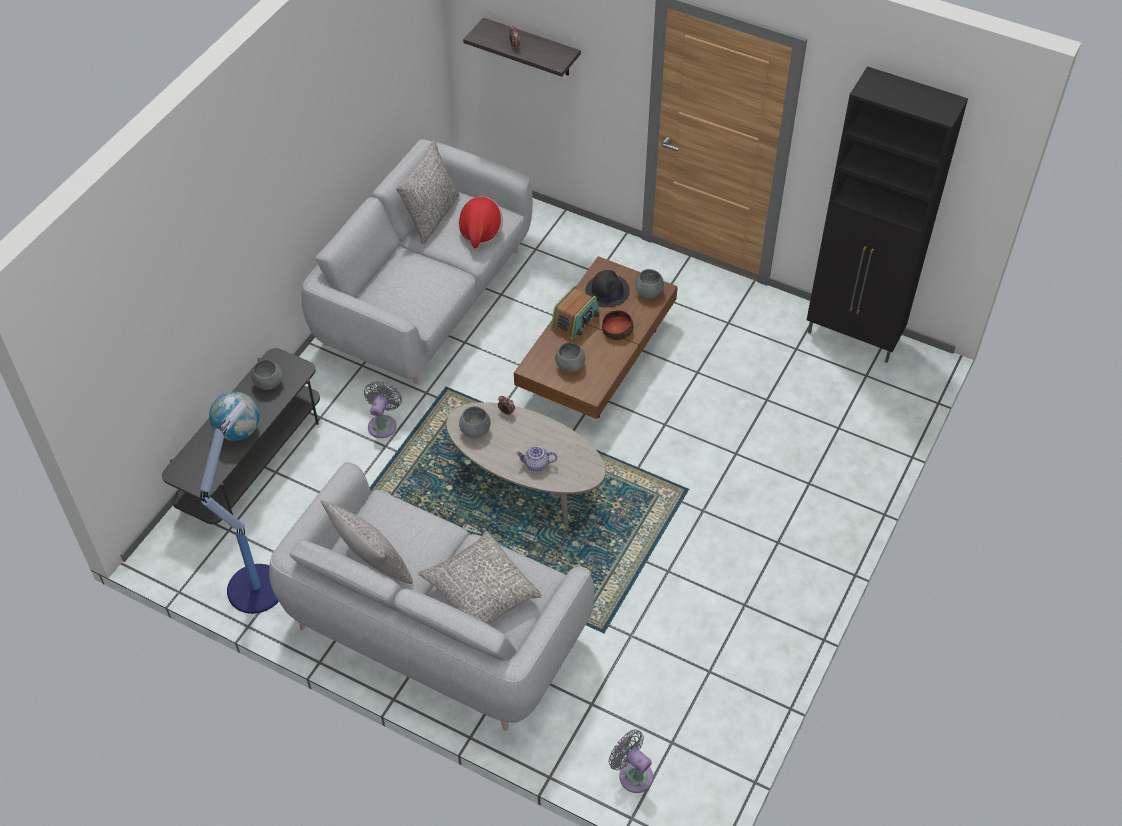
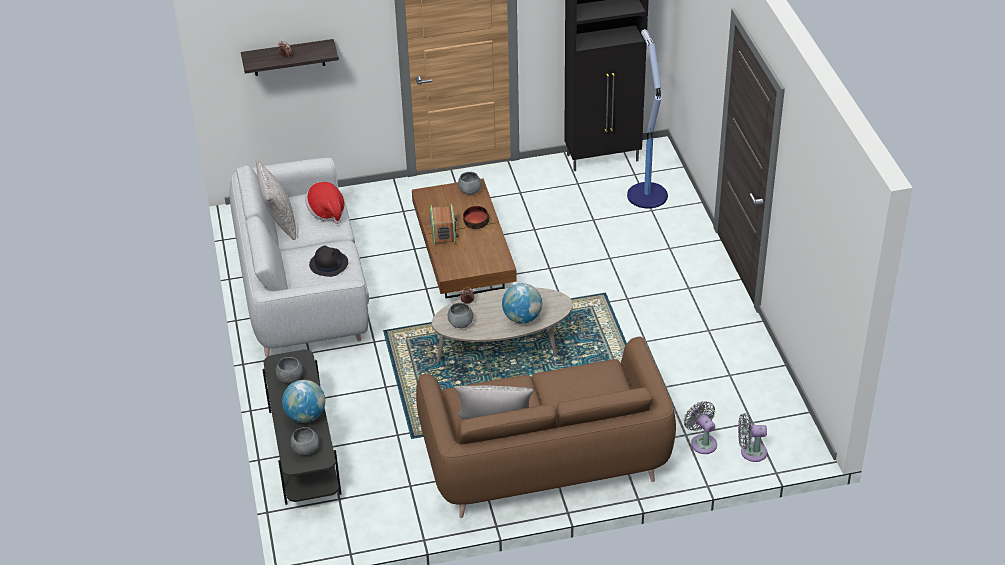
camera: 40 degrees left, 10 degrees down
floor lamp [200,401,279,614] -> floor lamp moved to [627,29,668,208]
grey sofa [269,462,594,731] -> brown sofa [416,337,676,518]
grey fan [364,381,402,438] -> grey fan moved to [684,401,717,454]
grey pillow [418,531,542,625] -> none
teapot [516,446,557,471] -> globe [502,283,542,324]
grey bowl [555,342,585,372] -> grey bowl moved to [290,427,319,455]
black hat [585,270,630,307] -> black hat moved to [309,246,348,277]

